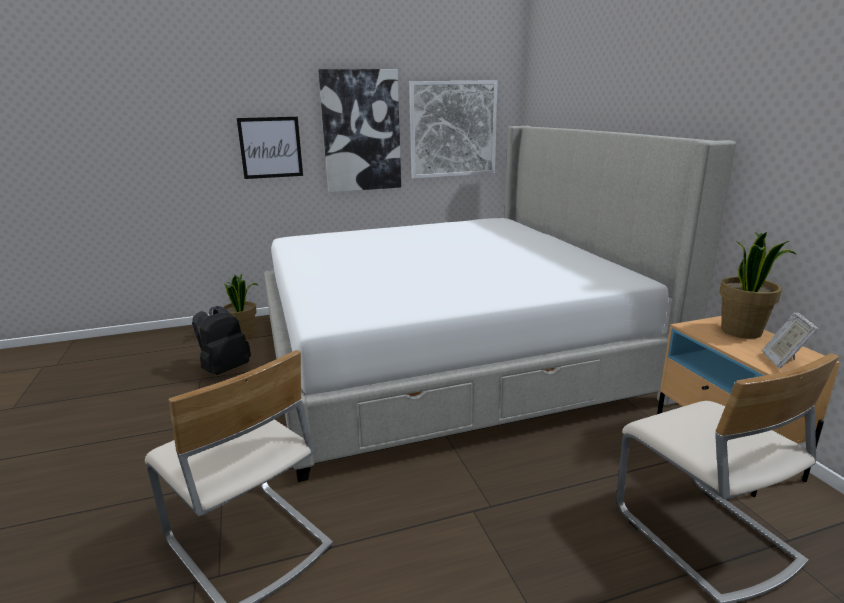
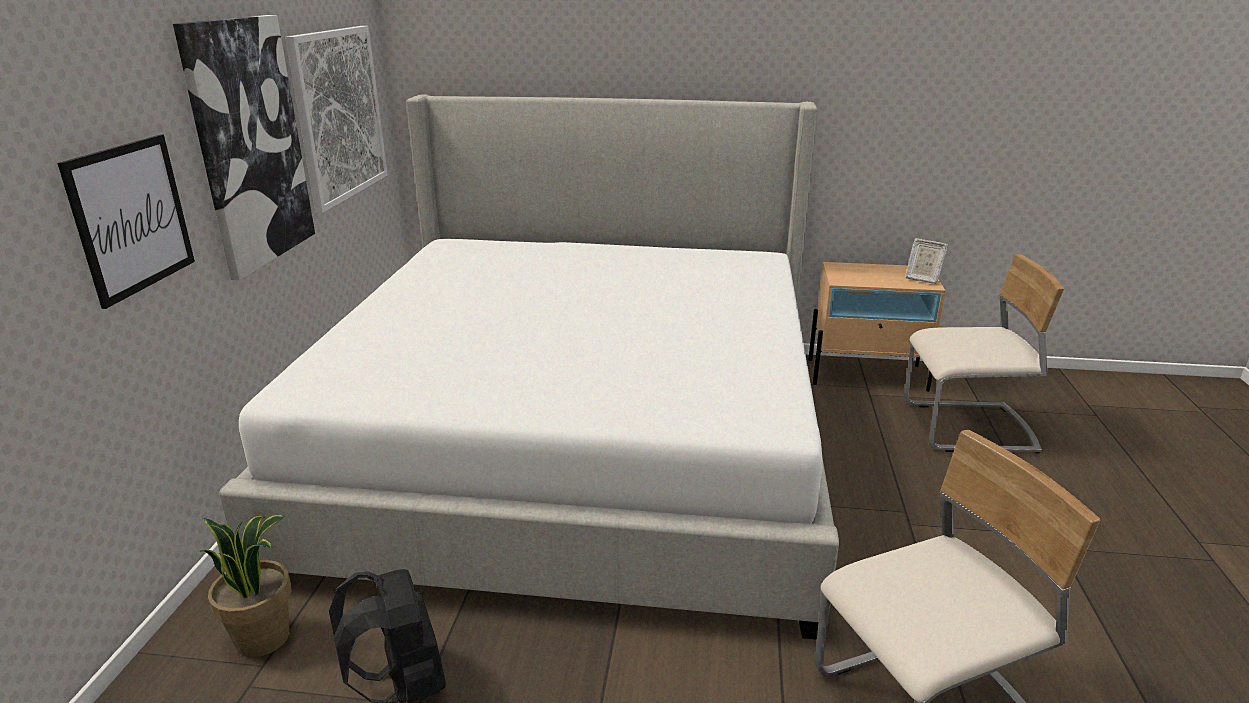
camera: 65 degrees left, 5 degrees up
potted plant [719,232,796,339] -> none

